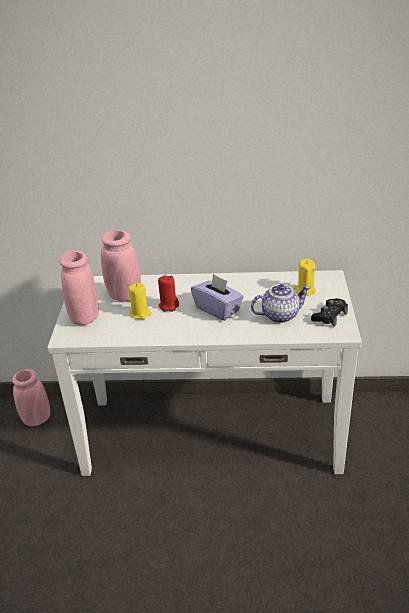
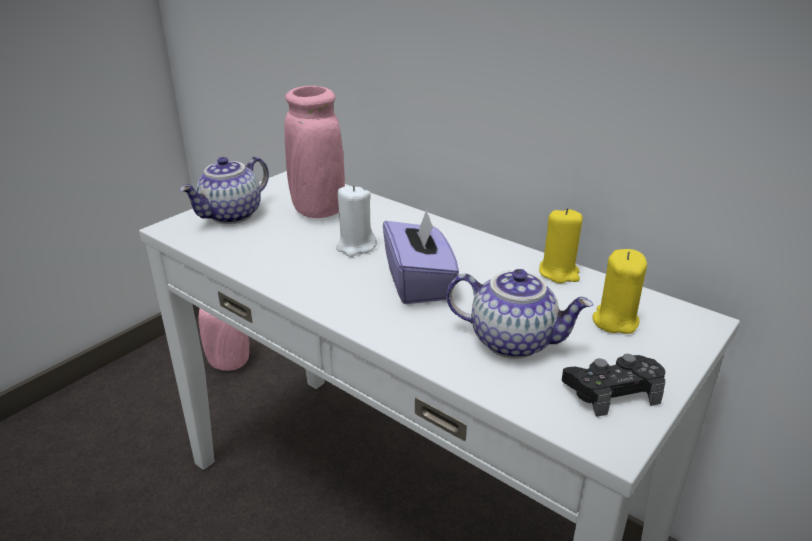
camera: 35 degrees right, 5 degrees down
pink vase [59,250,99,325] -> teapot [180,156,269,224]
yellow candle [128,283,152,319] -> yellow candle moved to [539,208,583,283]
red candle [158,275,179,312] -> white candle [336,185,377,257]

